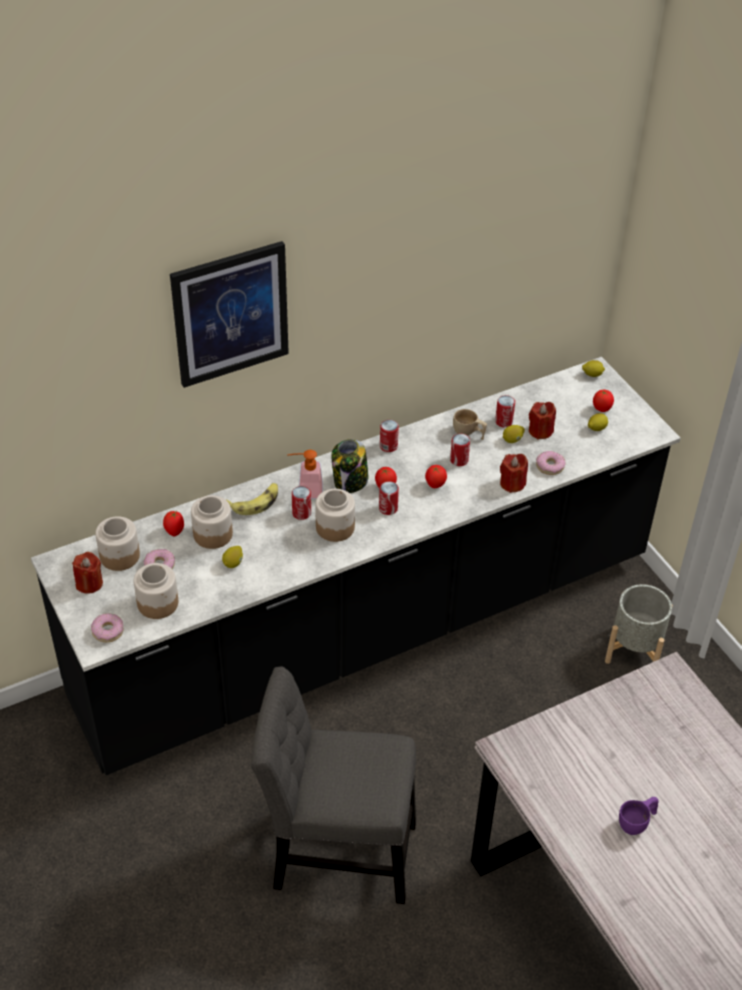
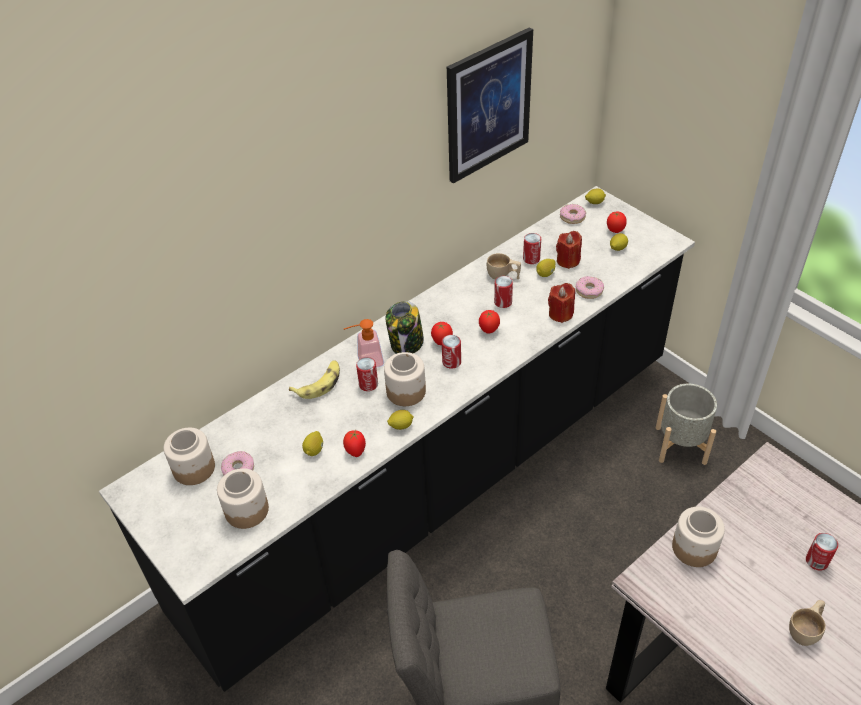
camera: 10 degrees left, 0 degrees up
red candle [72,552,103,594] -> none
donut [91,613,124,642] -> donut moved to [560,204,586,224]
tomato [163,511,184,536] -> tomato moved to [343,430,366,457]
picture [170,241,289,388] -> picture moved to [447,27,533,184]
jar [191,495,233,549] -> jar moved to [672,507,725,567]
can [380,420,399,452] -> can moved to [806,533,838,570]
purple cup [619,797,658,835] -> beige cup [789,600,826,646]
none -> lemon [387,410,414,430]

